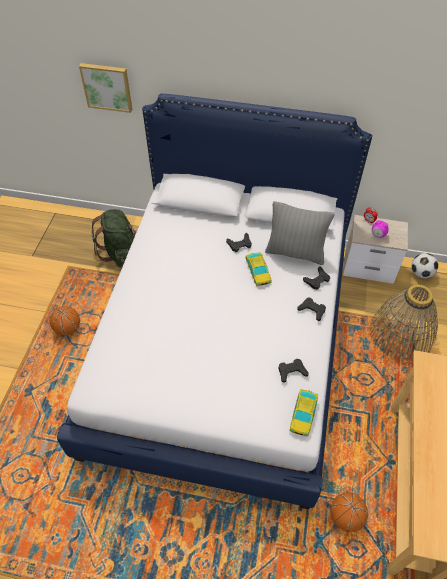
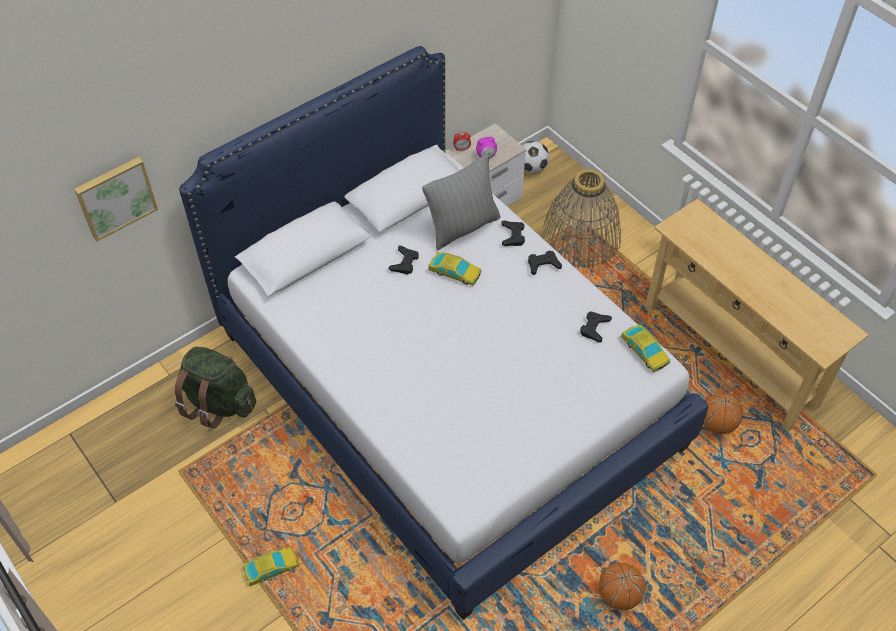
camera: 50 degrees left, 0 degrees up
basketball [49,306,80,335] -> basketball moved to [599,563,645,610]
none -> toy car [243,547,299,586]

